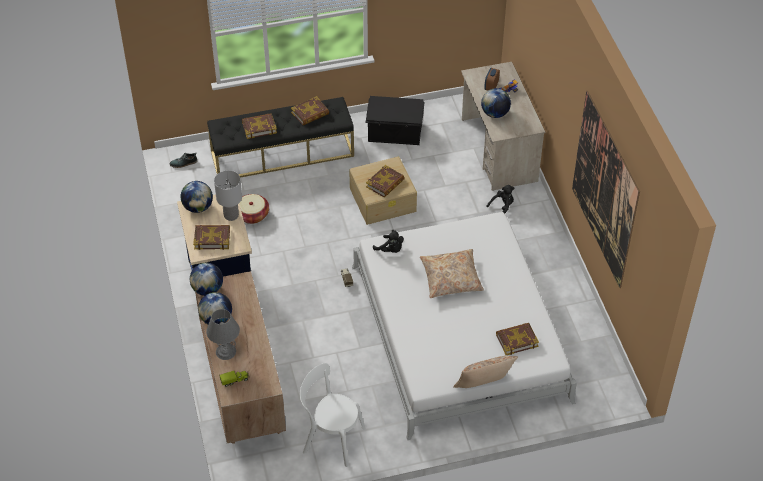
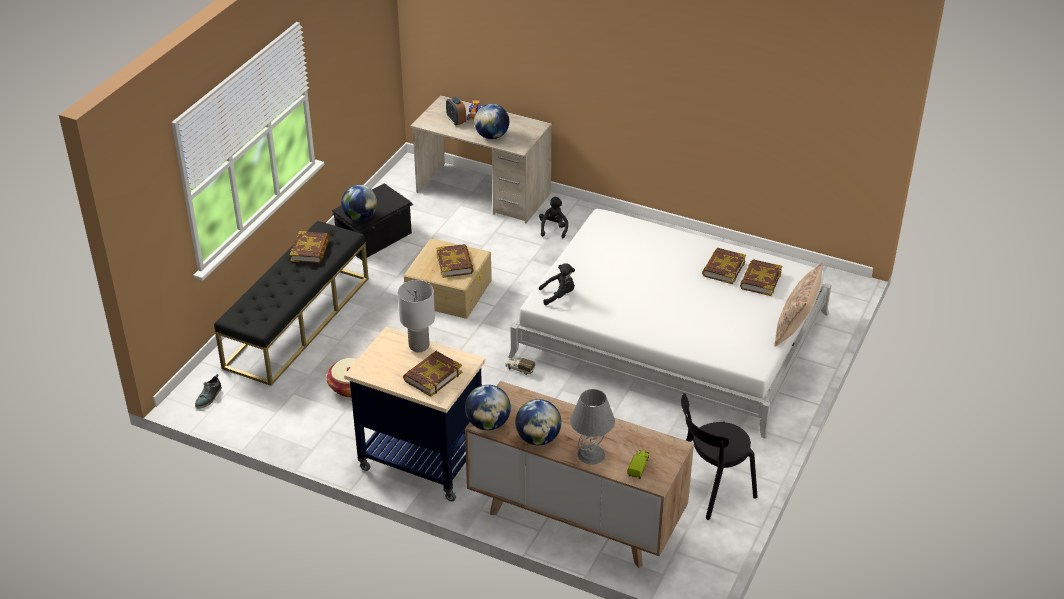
camera: 50 degrees left, 10 degrees down
globe [181,181,213,213] -> globe moved to [341,185,378,221]
book [242,113,277,139] -> book moved to [702,248,746,284]
white chair [300,363,365,467] -> black chair [681,393,757,520]
beige pillow [420,249,484,298] -> none
picture [572,91,640,288] -> none

